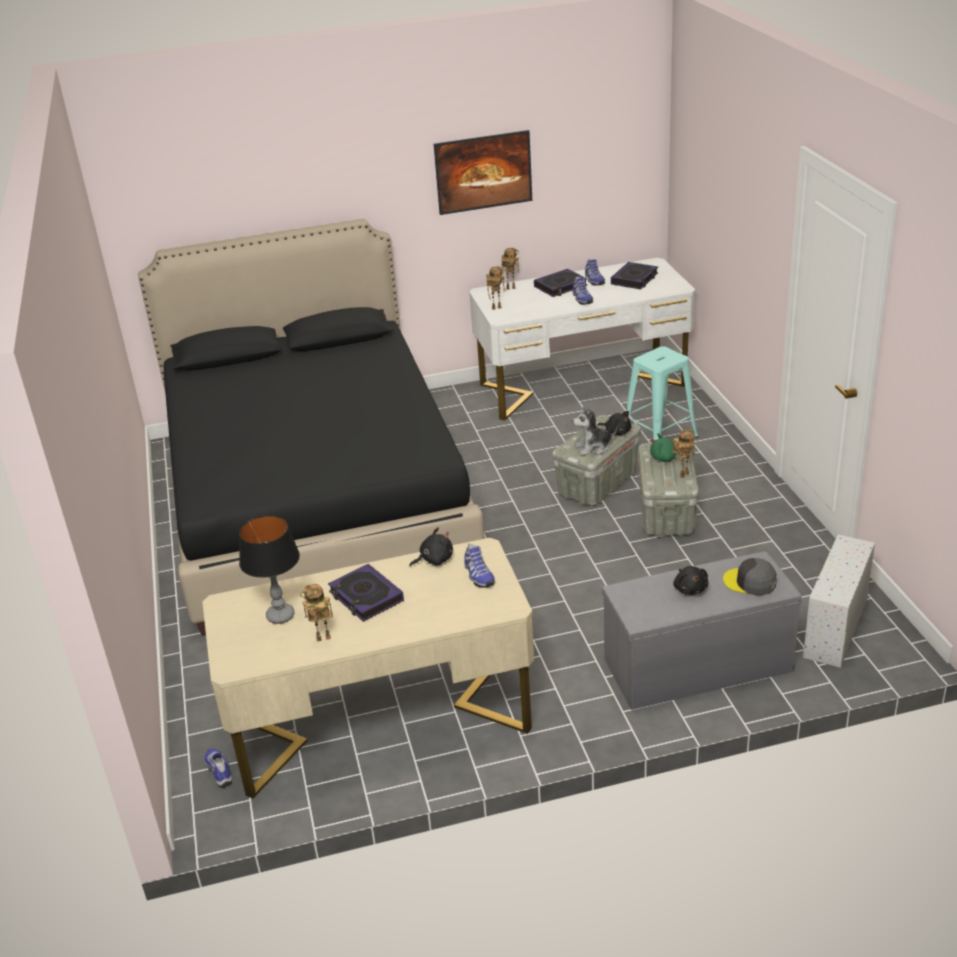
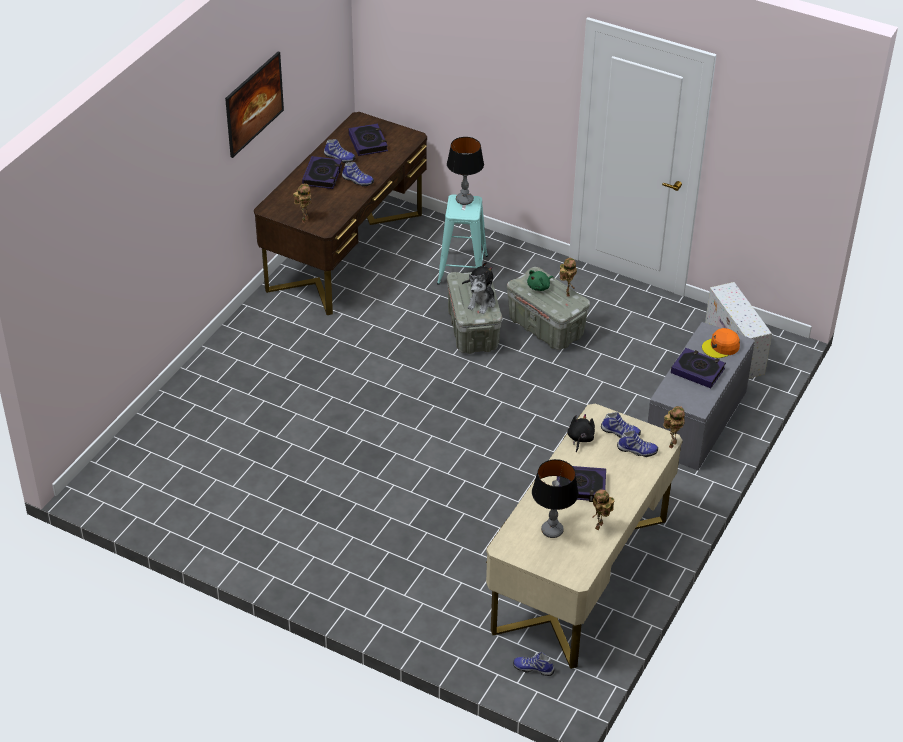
camera: 50 degrees left, 10 degrees up
black bed [138,219,485,636] -> none
white desk [469,258,695,421] -> brown desk [254,112,427,315]
toy robot [501,248,520,290] -> toy robot moved to [663,406,685,448]
black plush toy [673,566,708,595] -> book [671,348,726,388]
grey cap [723,558,777,595] -> orange cap [702,328,740,358]
none -> table lamp [447,137,484,205]
none -> shoe [617,431,658,457]

